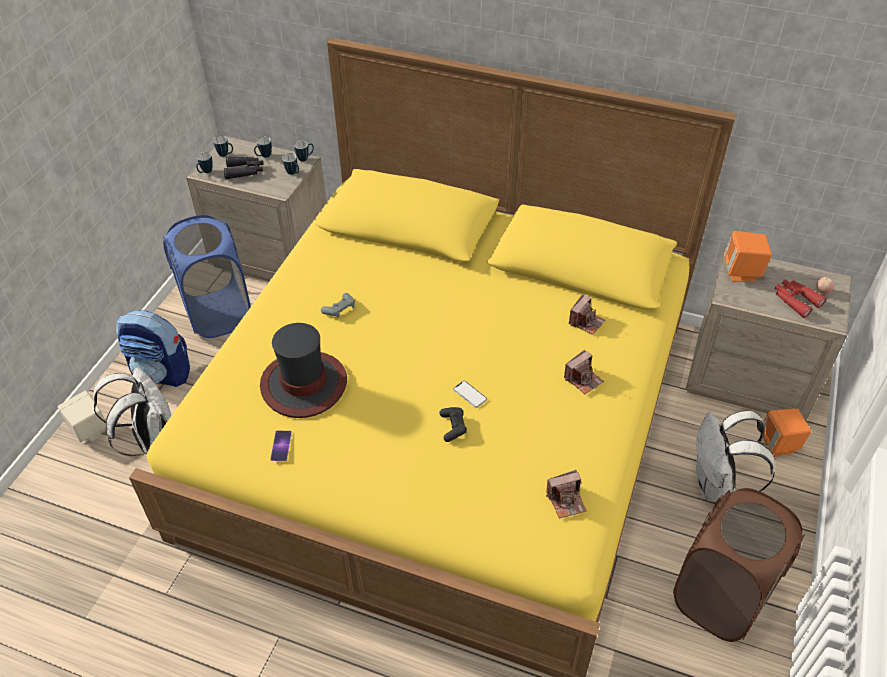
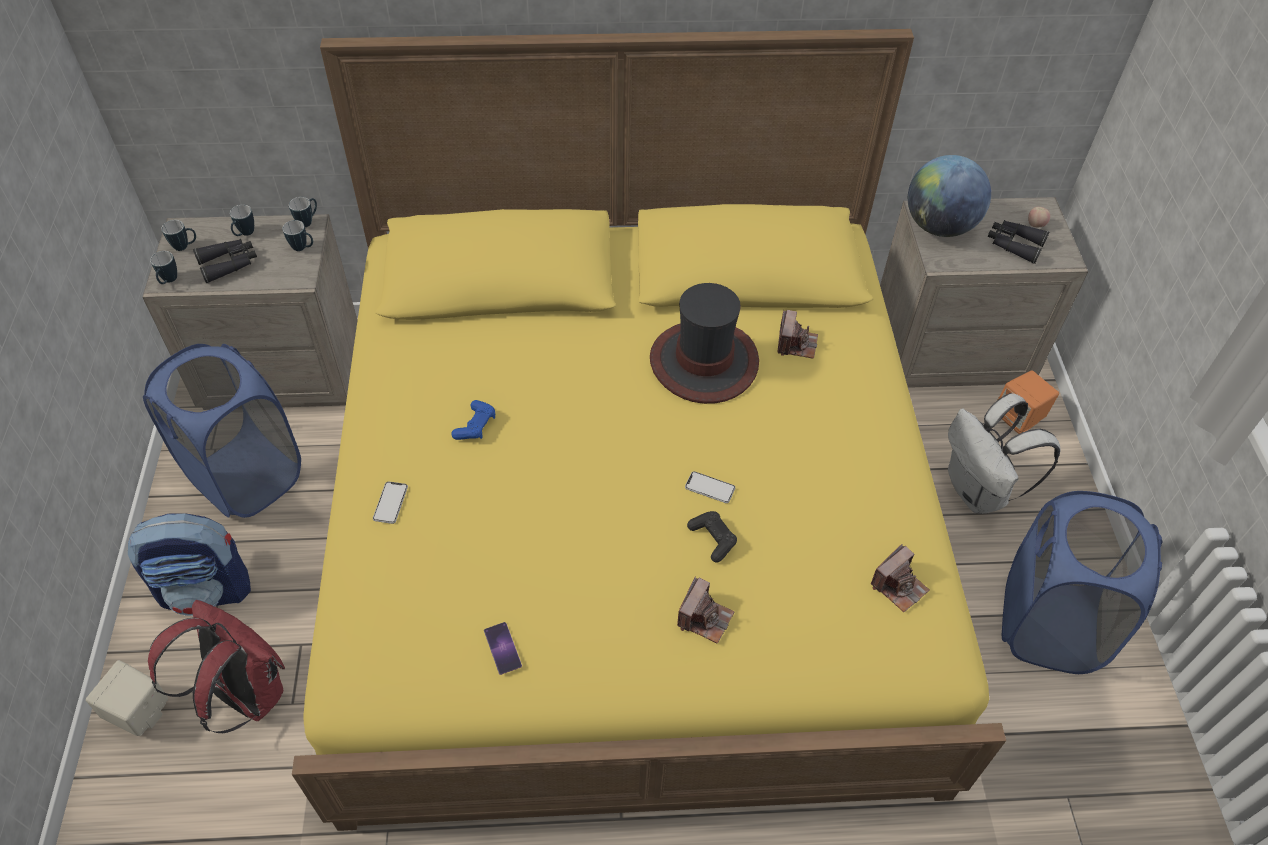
camera: 25 degrees left, 5 degrees up
white backpack [93,367,172,456] -> red backpack [148,600,285,733]
hat [260,323,347,418] -> hat moved to [650,283,759,404]
grey game controller [321,293,355,318] -> blue game controller [451,400,495,440]
camera [564,350,604,394] -> camera moved to [677,577,735,644]
brown laundry basket [673,488,805,642] -> blue laundry basket [1002,491,1163,674]
orange speaker [724,231,772,282] -> globe [908,155,991,237]
red binoculars [775,279,827,318] -> black binoculars [988,220,1050,264]
none -> phone [373,482,408,524]

